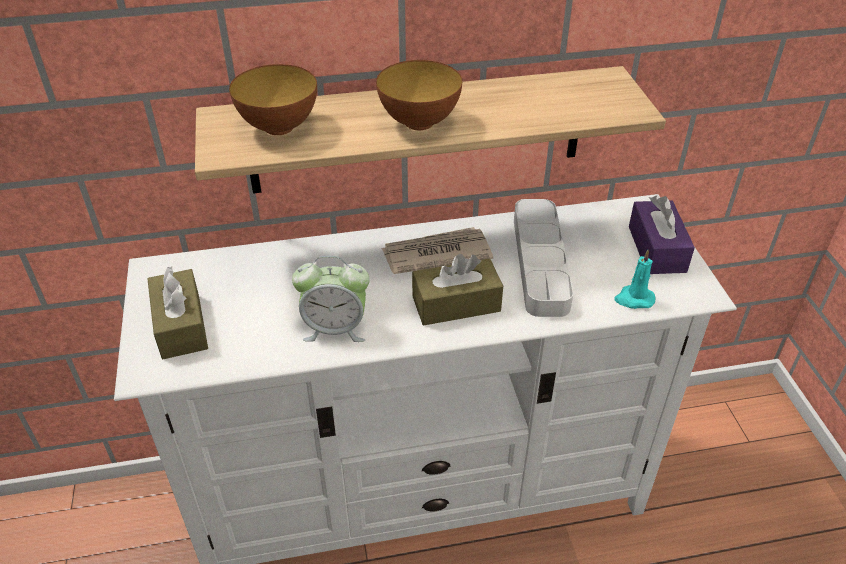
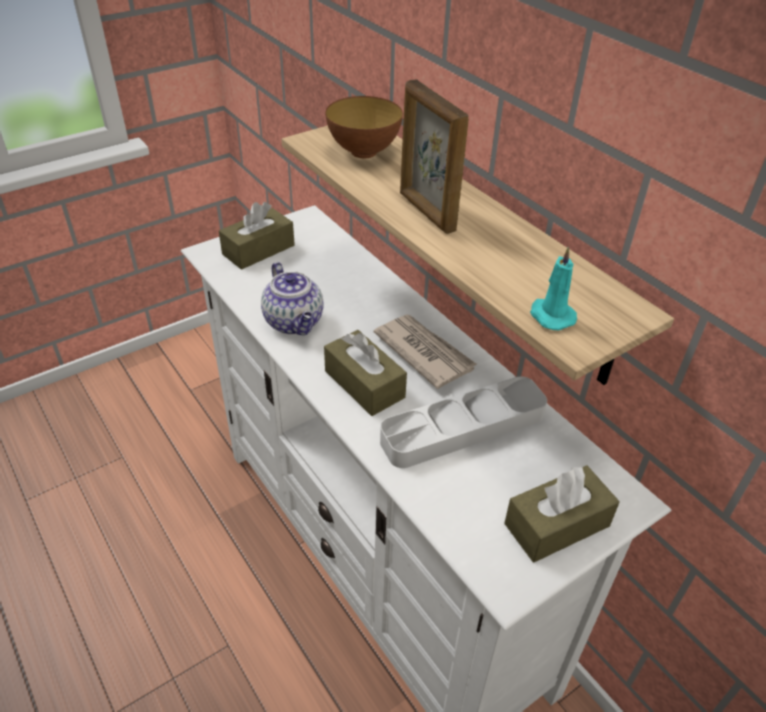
camera: 65 degrees right, 0 degrees up
alarm clock [292,255,370,342] -> teapot [261,262,324,335]
bowl [376,60,462,130] -> picture frame [400,79,469,234]
turquoise candle [614,250,656,309] -> turquoise candle moved to [530,246,577,330]
purple tissue box [629,195,695,274] -> brown tissue box [504,466,620,562]

